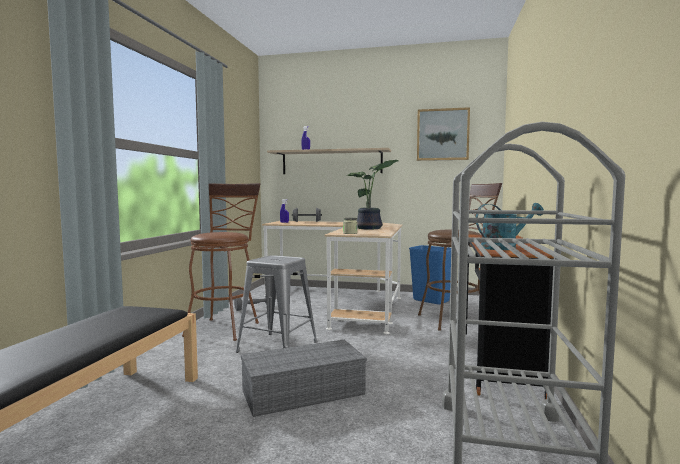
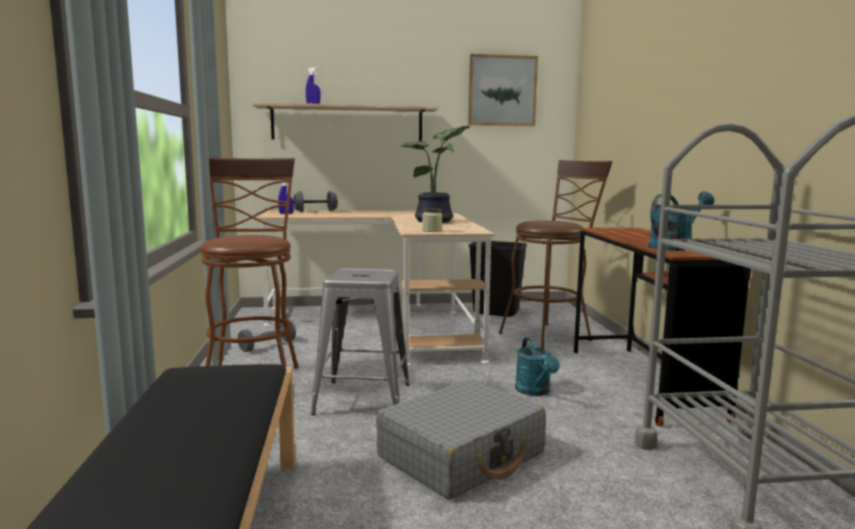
camera: 20 degrees left, 5 degrees up
grey storage box [241,340,367,417] -> grey suitcase [376,379,546,499]
blue trash can [409,245,451,304] -> black trash can [469,241,527,317]
none -> turquoise watering can [515,337,560,396]

